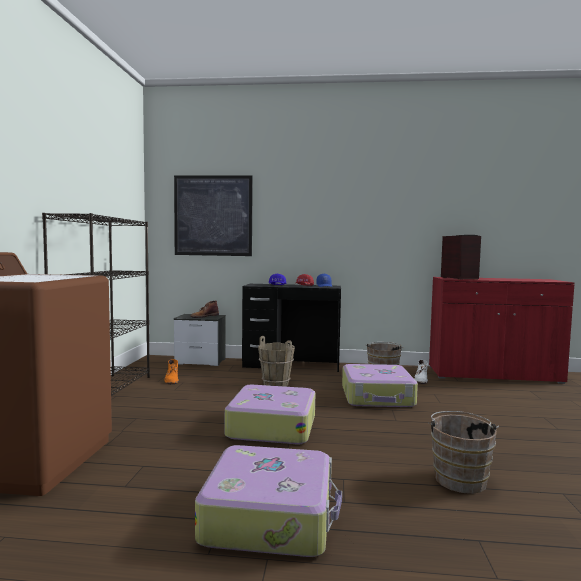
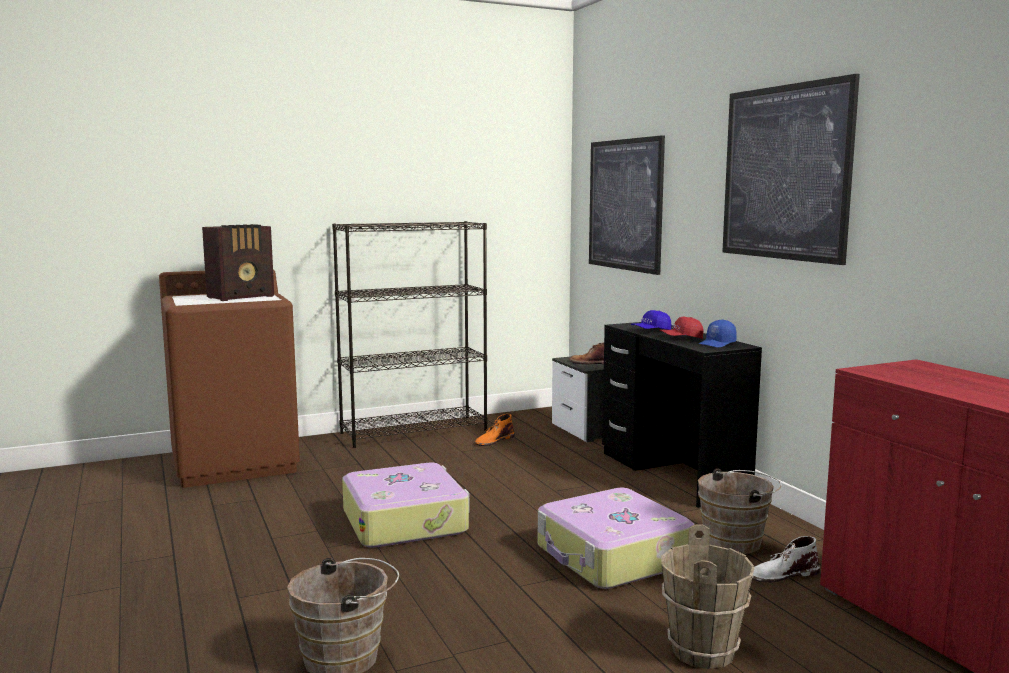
camera: 60 degrees right, 5 degrees up
suitcase [195,445,342,557] -> none
brown bucket [258,336,295,387] -> brown bucket moved to [661,524,755,669]
radio [441,235,481,280] -> radio moved to [202,224,274,301]
none -> picture [722,74,860,265]

